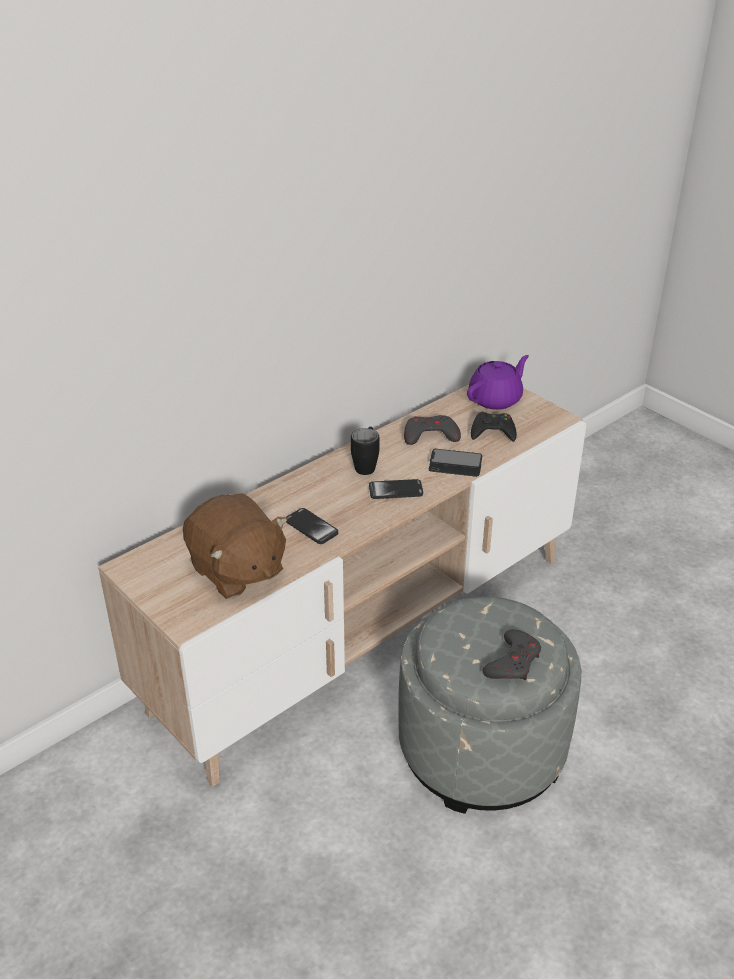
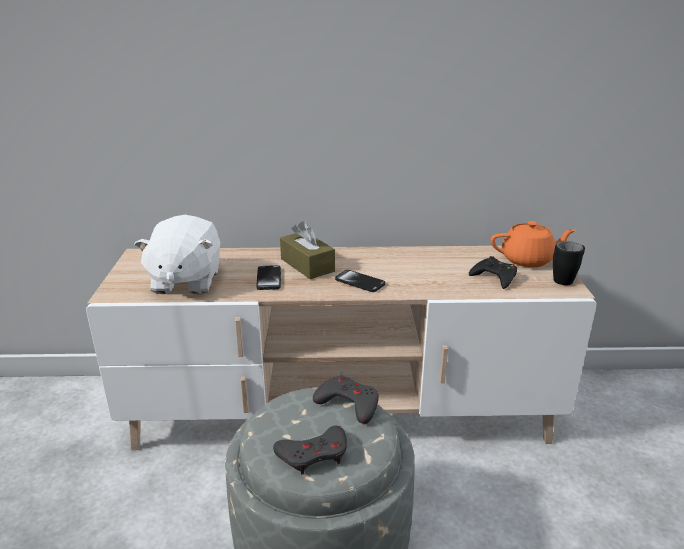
camera: 40 degrees right, 10 degrees down
brown plush toy [183,493,288,599] -> white plush toy [134,215,220,294]
black mug [351,427,380,475] -> black mug moved to [553,241,585,285]
grey game controller [404,415,461,445] -> grey game controller moved to [313,376,379,424]
phone [429,449,482,477] -> none
purple teapot [467,355,529,410] -> orange teapot [491,221,576,268]
none -> brown tissue box [280,221,335,279]

